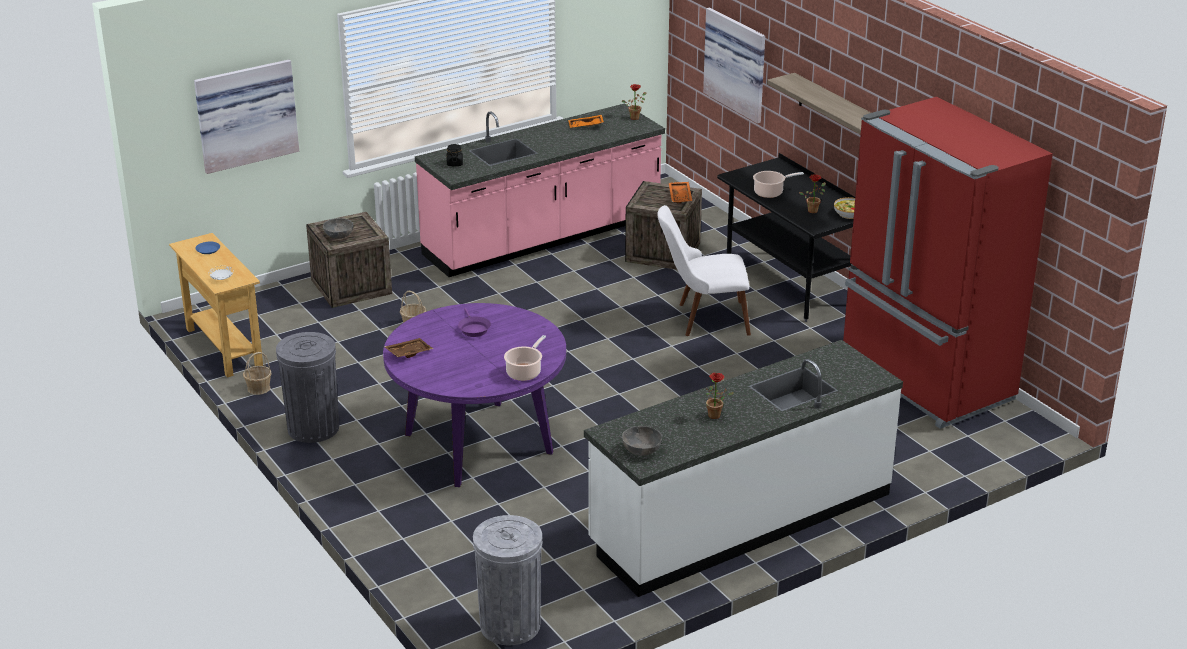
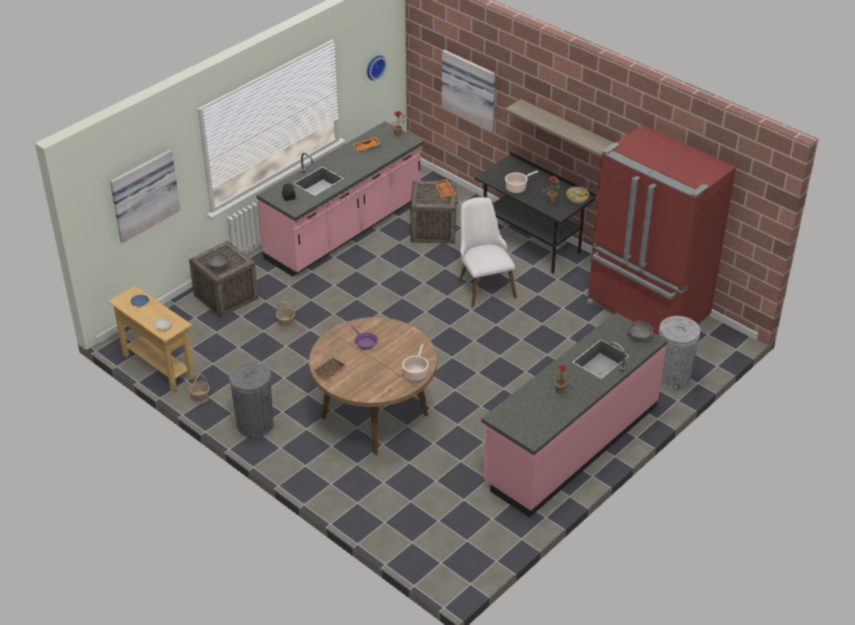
camera: 15 degrees left, 10 degrees up
purple dining table [383,303,566,487] -> brown dining table [309,317,437,455]
grey trash can [473,515,542,645] -> grey trash can moved to [659,316,700,390]
white counter [584,340,903,597] -> pink counter [481,313,667,518]
grey bowl [622,426,662,456] -> grey bowl moved to [627,321,653,341]
white chair [657,205,751,336] -> white chair turned 90 degrees clockwise [459,197,517,308]
none -> wall clock [367,55,387,81]

